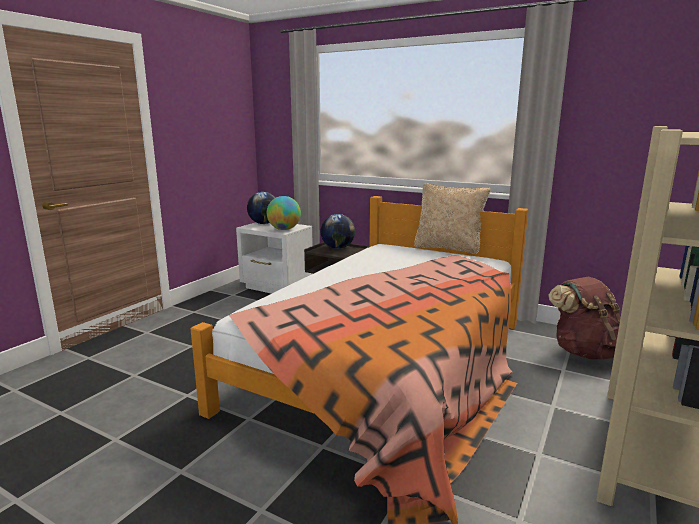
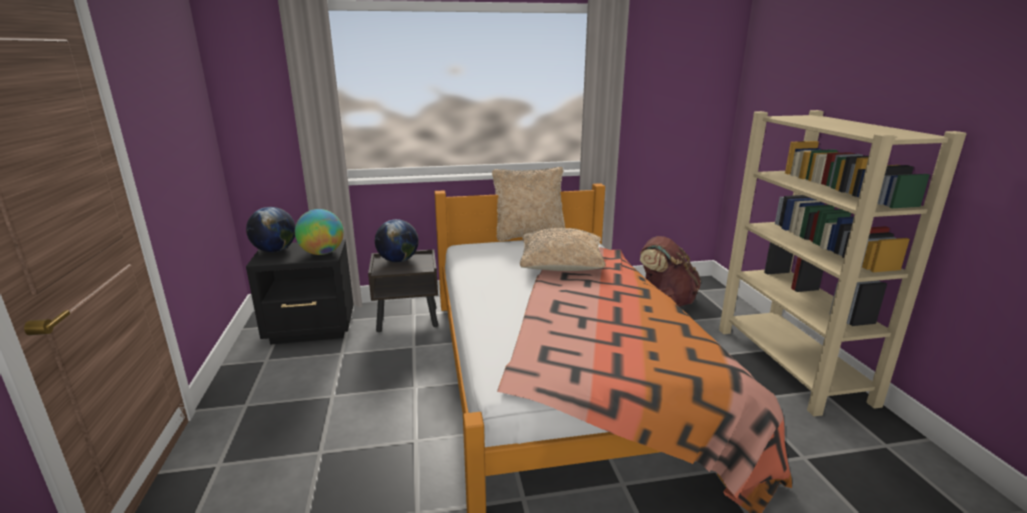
camera: 40 degrees left, 5 degrees up
white nightstand [236,222,313,294] -> black nightstand [246,240,354,345]
none -> beige pillow [520,228,605,271]

